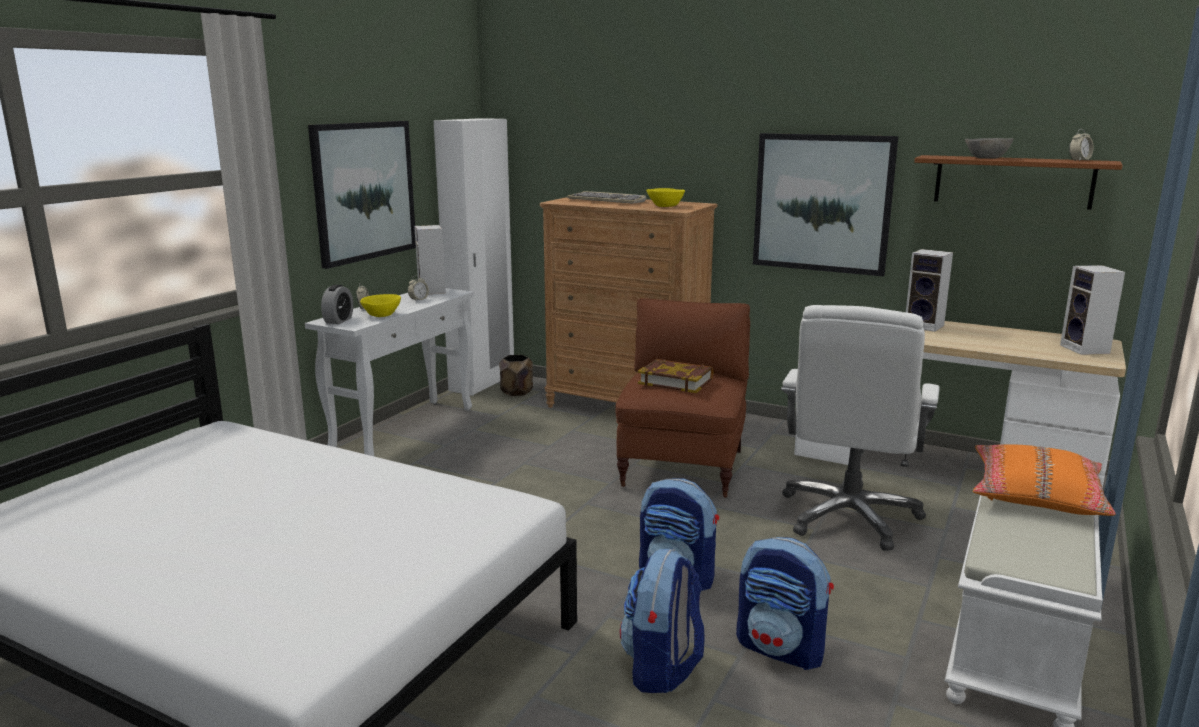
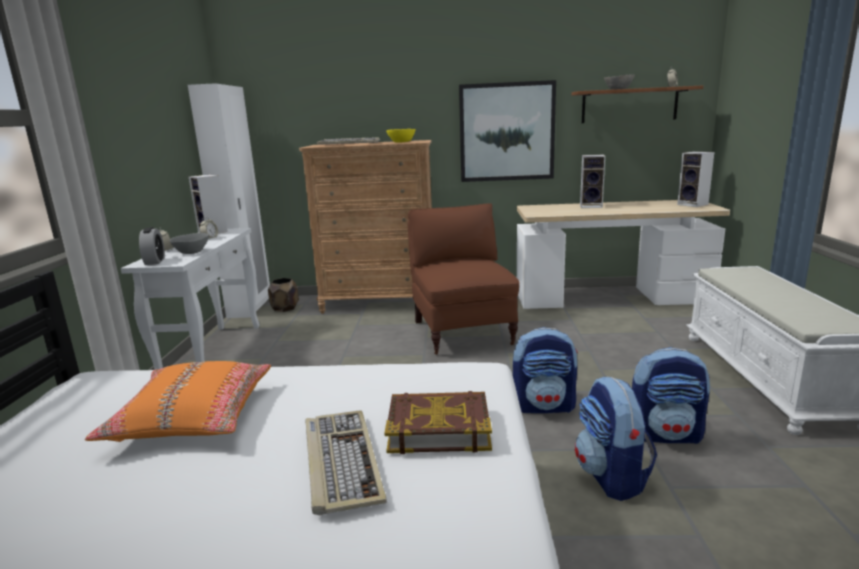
camera: 25 degrees left, 0 degrees up
picture [308,121,416,269] -> none
yellow bowl [360,294,401,317] -> grey bowl [170,233,209,254]
book [638,359,714,393] -> book moved to [384,391,492,454]
white office chair [781,305,940,551] -> none
orange pillow [973,444,1116,516] -> orange pillow moved to [85,361,271,442]
none -> keyboard [305,410,387,515]

